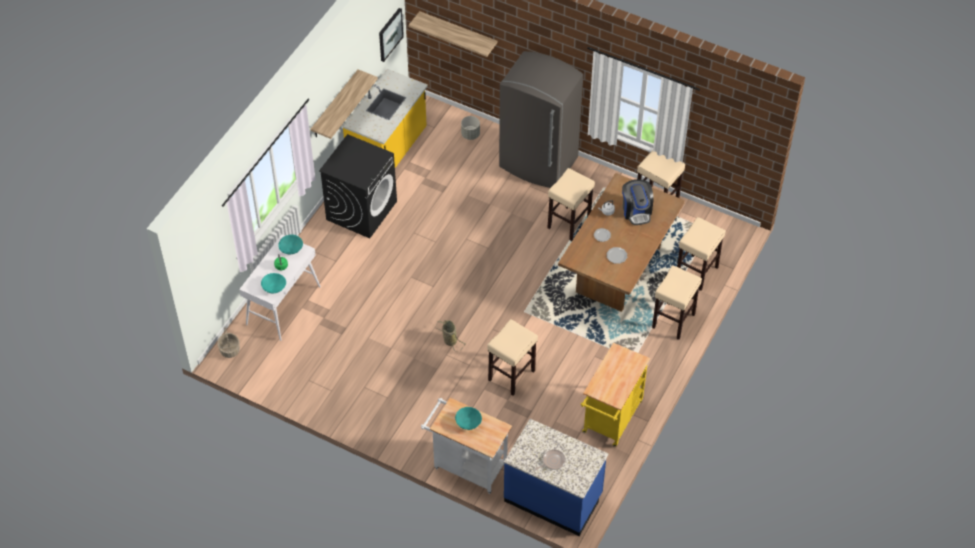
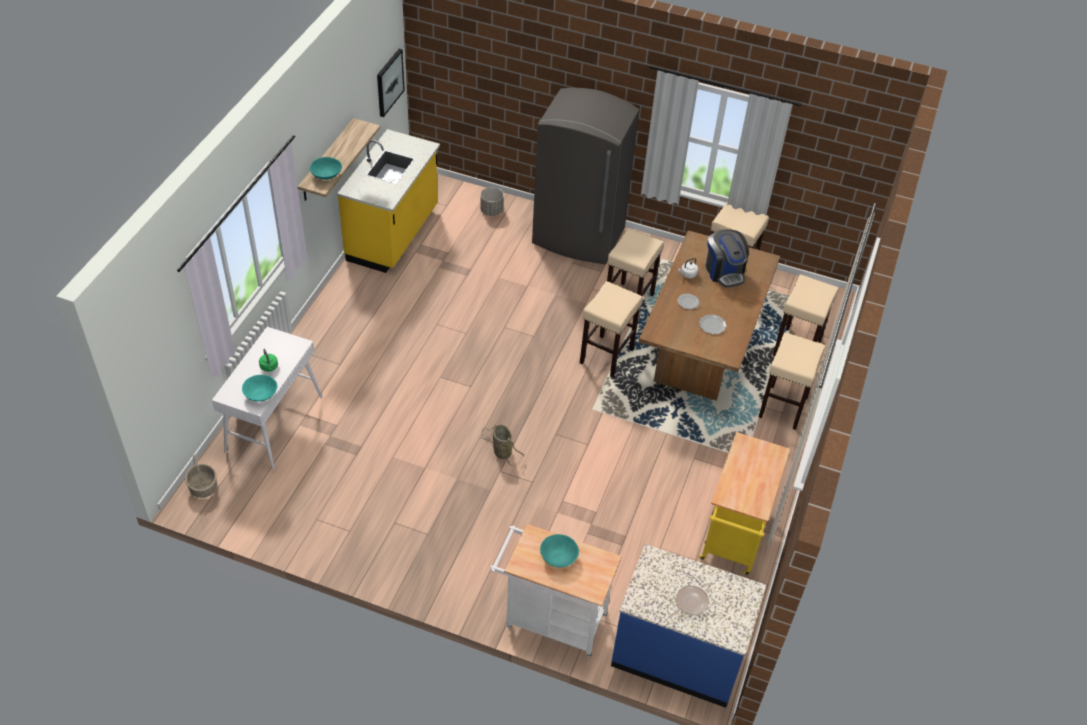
camera: 10 degrees left, 5 degrees down
turquoise bowl [278,234,303,254] -> turquoise bowl moved to [310,157,342,180]
black washing machine [319,134,397,238] -> none
shelf [409,11,498,57] -> none
beige stool [487,319,538,396] -> beige stool moved to [580,281,643,378]

